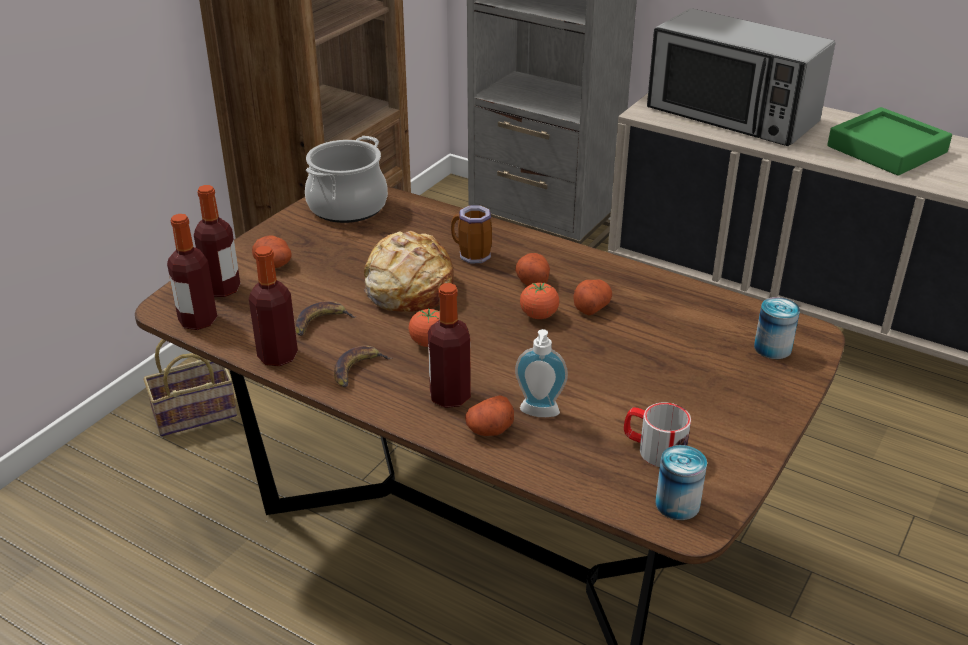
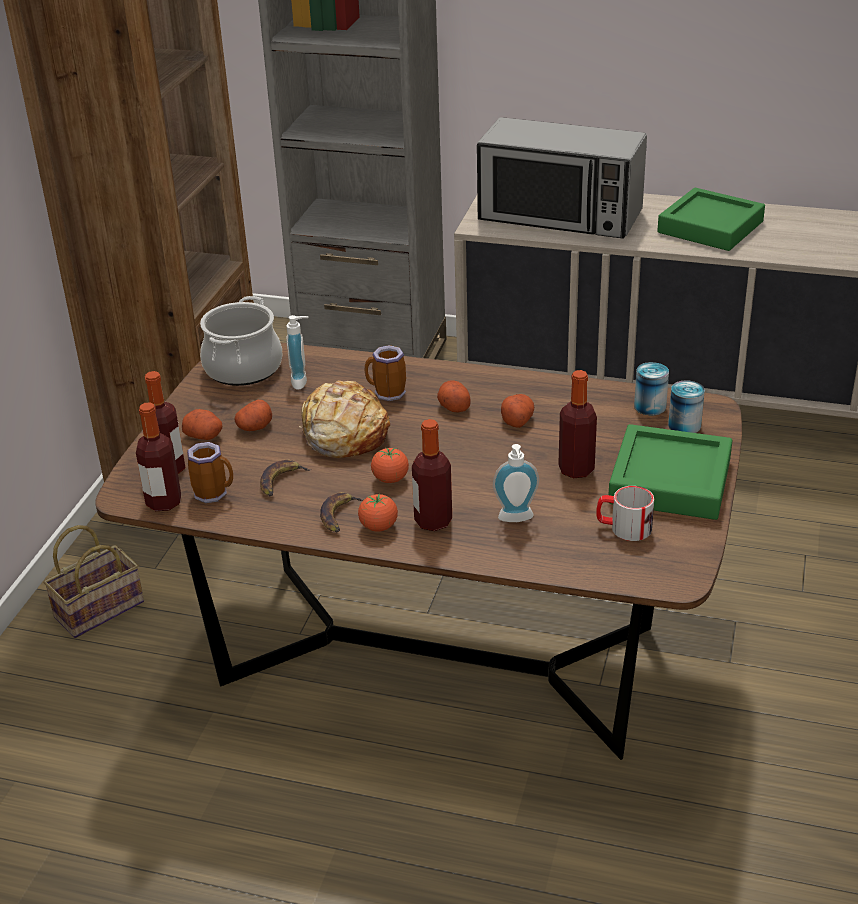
camera: 15 degrees left, 0 degrees up
bottle [249,246,298,366] -> bottle moved to [558,370,597,478]
potato [465,395,514,436] -> potato moved to [234,400,272,431]
tomato [520,283,559,319] -> tomato moved to [358,494,398,531]
can [655,445,707,520] -> can moved to [634,362,669,415]
none -> mug [187,442,233,503]
none -> soap dispenser [286,315,308,390]
none -> green tray [608,424,732,520]

